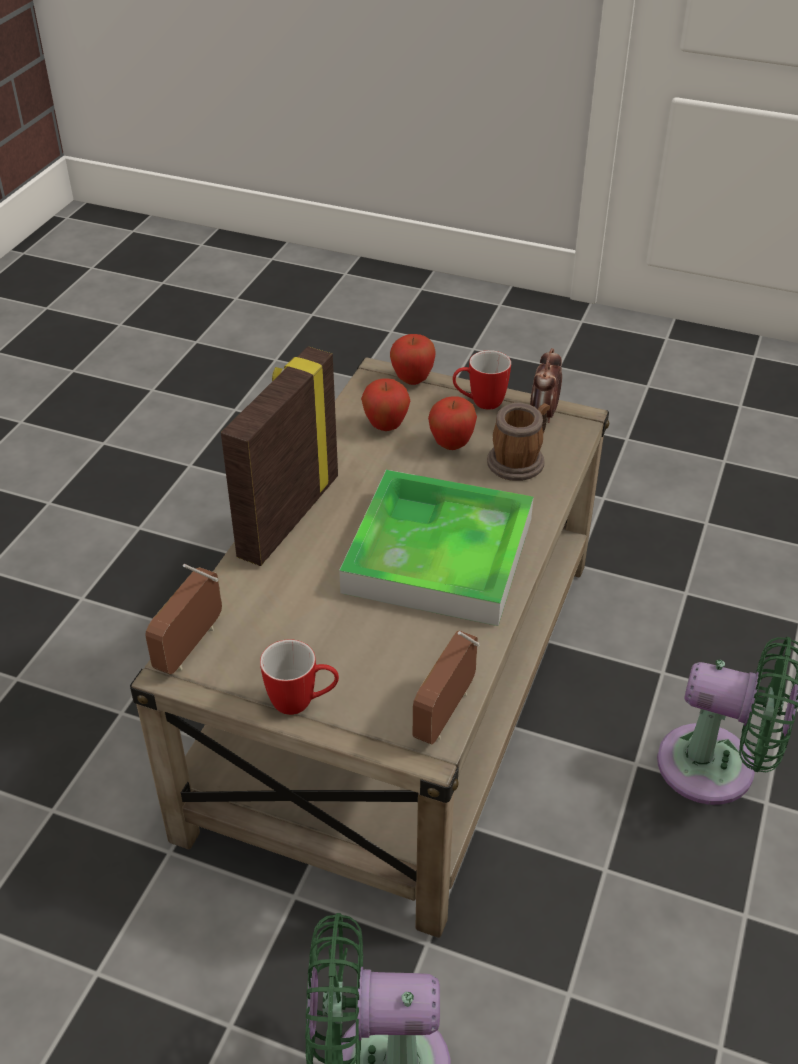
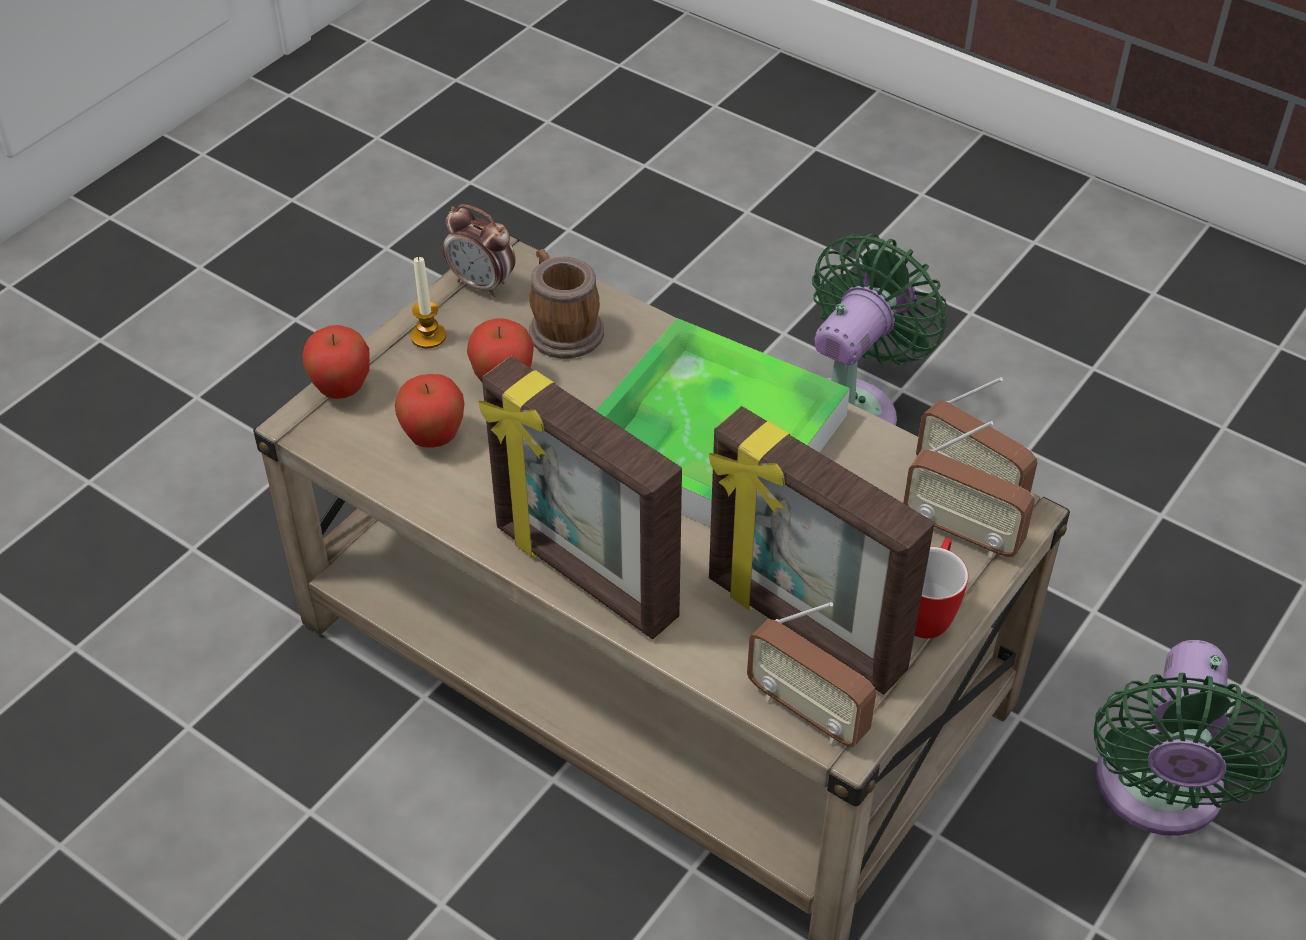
camera: 75 degrees left, 5 degrees up
mug [453,350,511,410] -> candle [411,256,446,348]
none -> picture frame [709,406,935,694]
none -> radio [903,421,1035,558]

